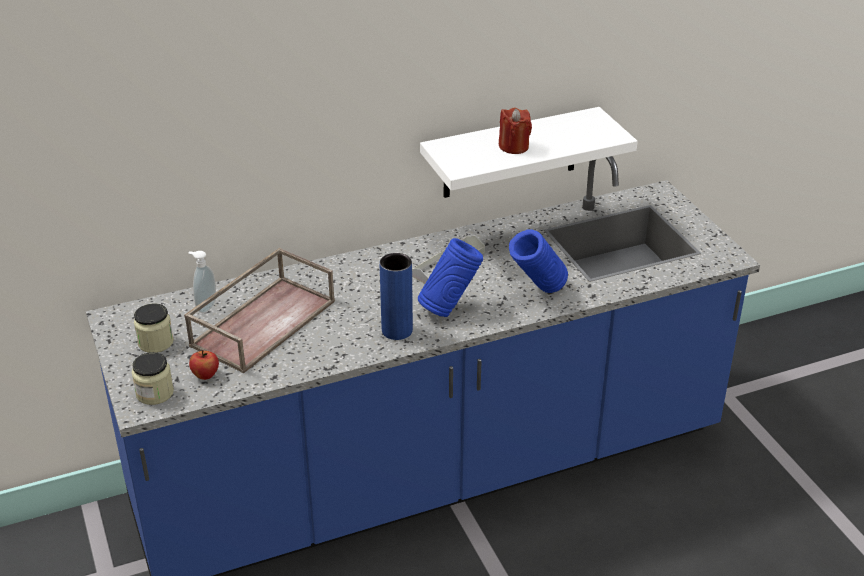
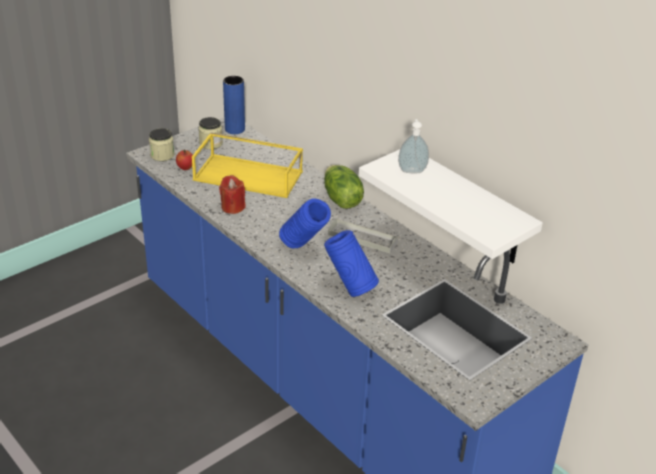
camera: 70 degrees right, 0 degrees up
brown tray [184,248,335,374] -> yellow tray [192,132,303,198]
soap dispenser [188,251,216,313] -> soap dispenser moved to [398,119,429,173]
blue vase [380,253,413,340] -> blue vase moved to [223,76,245,134]
red candle [499,107,532,154] -> red candle moved to [219,175,246,214]
none -> lettuce [324,165,364,209]

